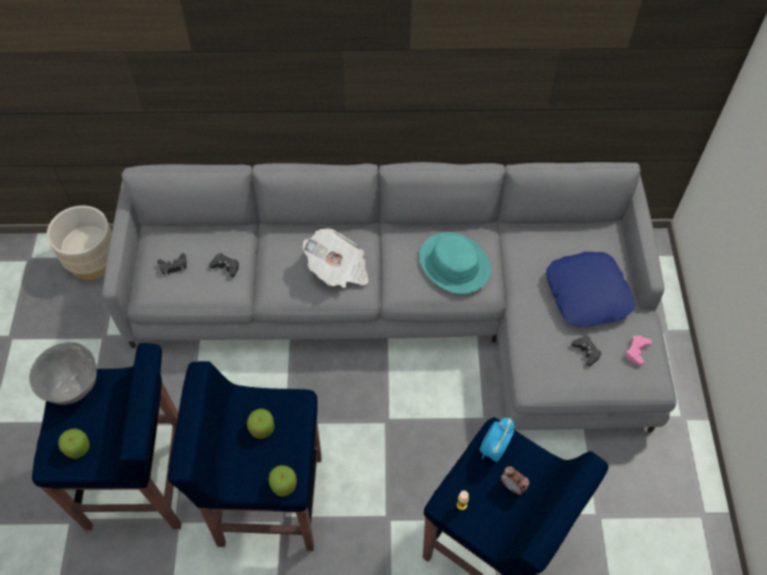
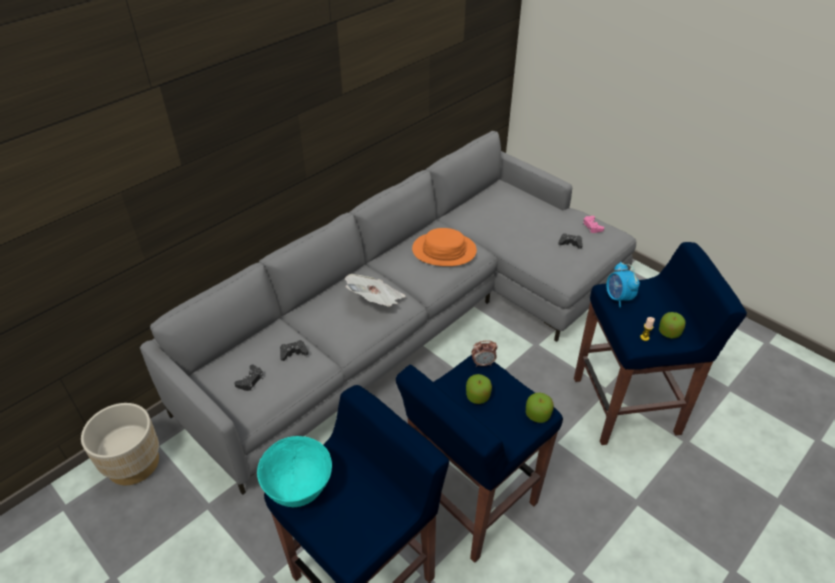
camera: 45 degrees left, 15 degrees down
grey bowl [29,342,97,405] -> turquoise bowl [257,436,332,507]
apple [58,428,90,458] -> apple moved to [659,312,686,338]
turquoise hat [419,232,491,294] -> orange hat [412,228,477,266]
alarm clock [501,466,529,494] -> alarm clock moved to [472,340,497,367]
blue pillow [546,252,635,327] -> none

